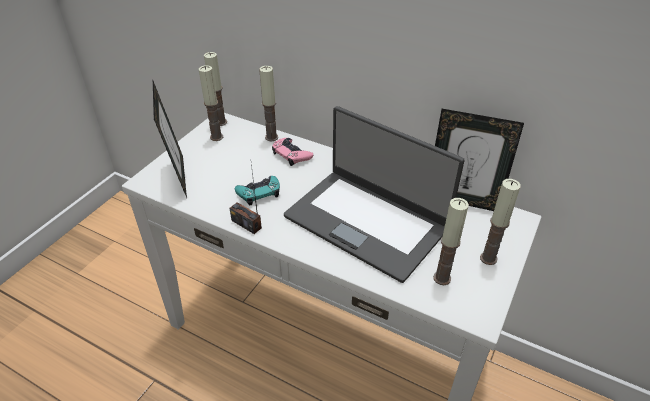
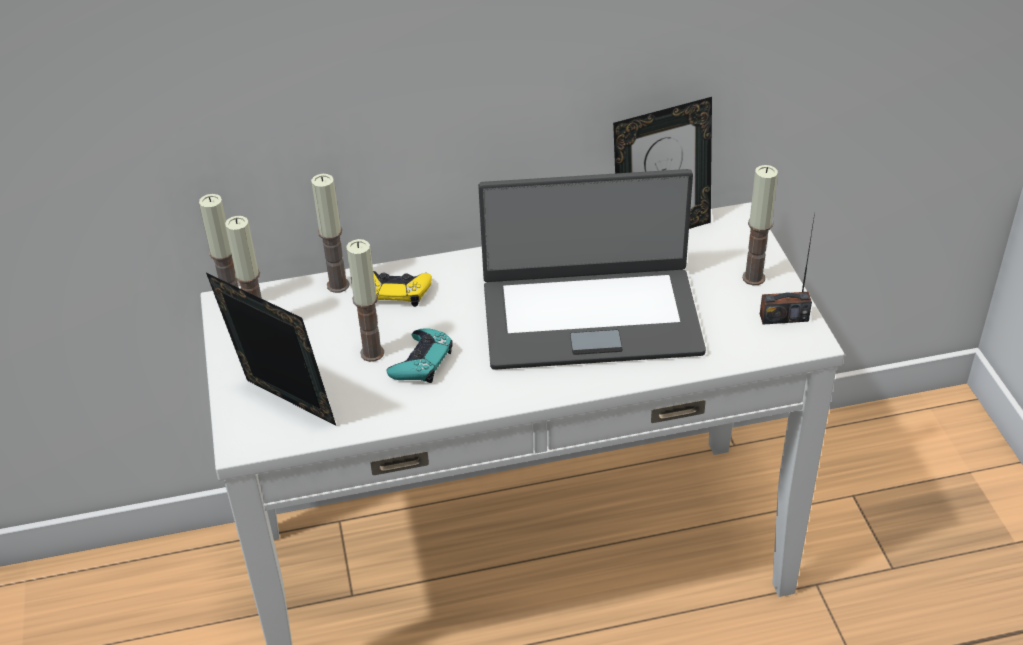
camera: 40 degrees left, 0 degrees up
radio [230,164,262,234] -> radio moved to [760,213,815,325]
pink game controller [272,138,313,166] -> yellow game controller [373,271,432,307]
candle [433,198,469,285] -> candle moved to [346,239,384,362]

